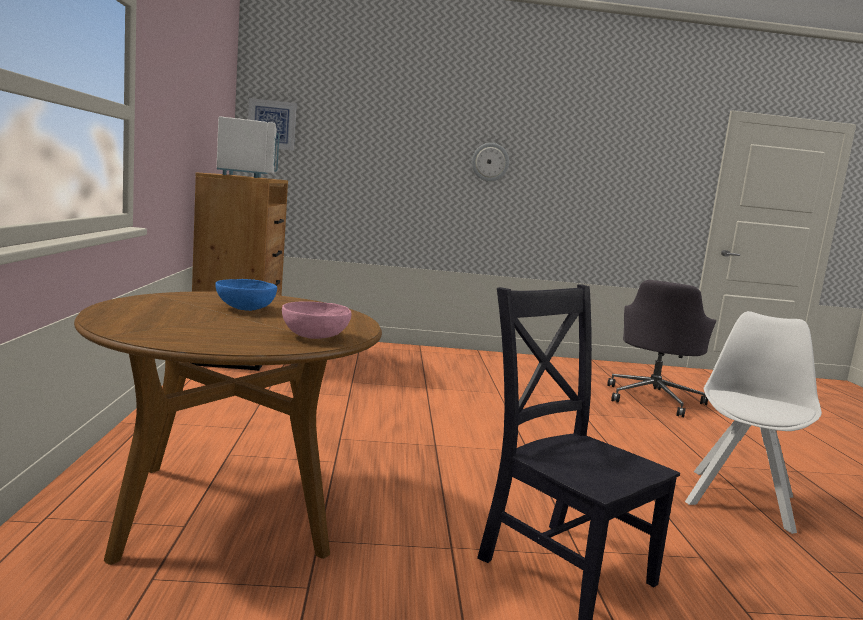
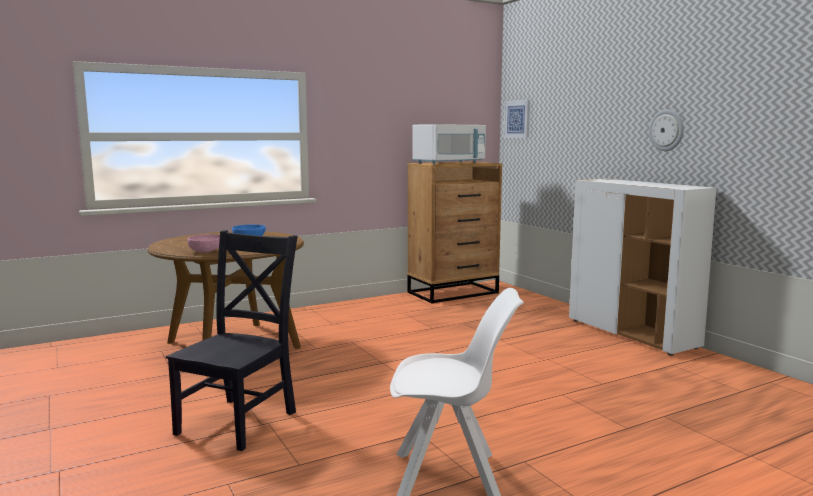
camera: 65 degrees right, 0 degrees up
grey office chair [607,280,716,417] -> none
none -> white cabinet [569,179,716,356]

